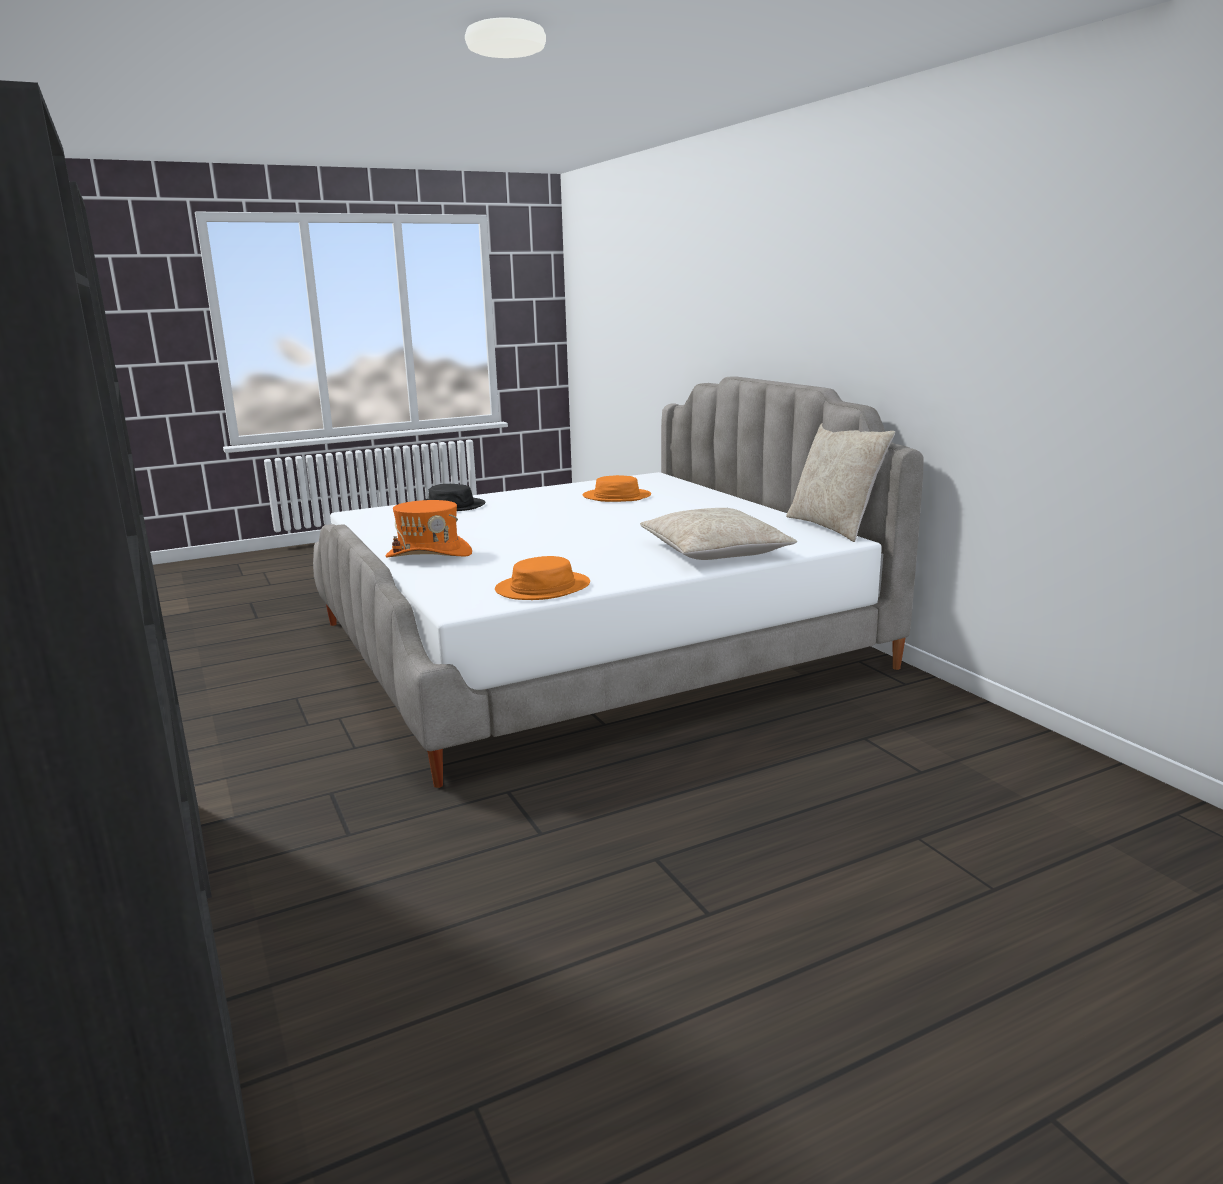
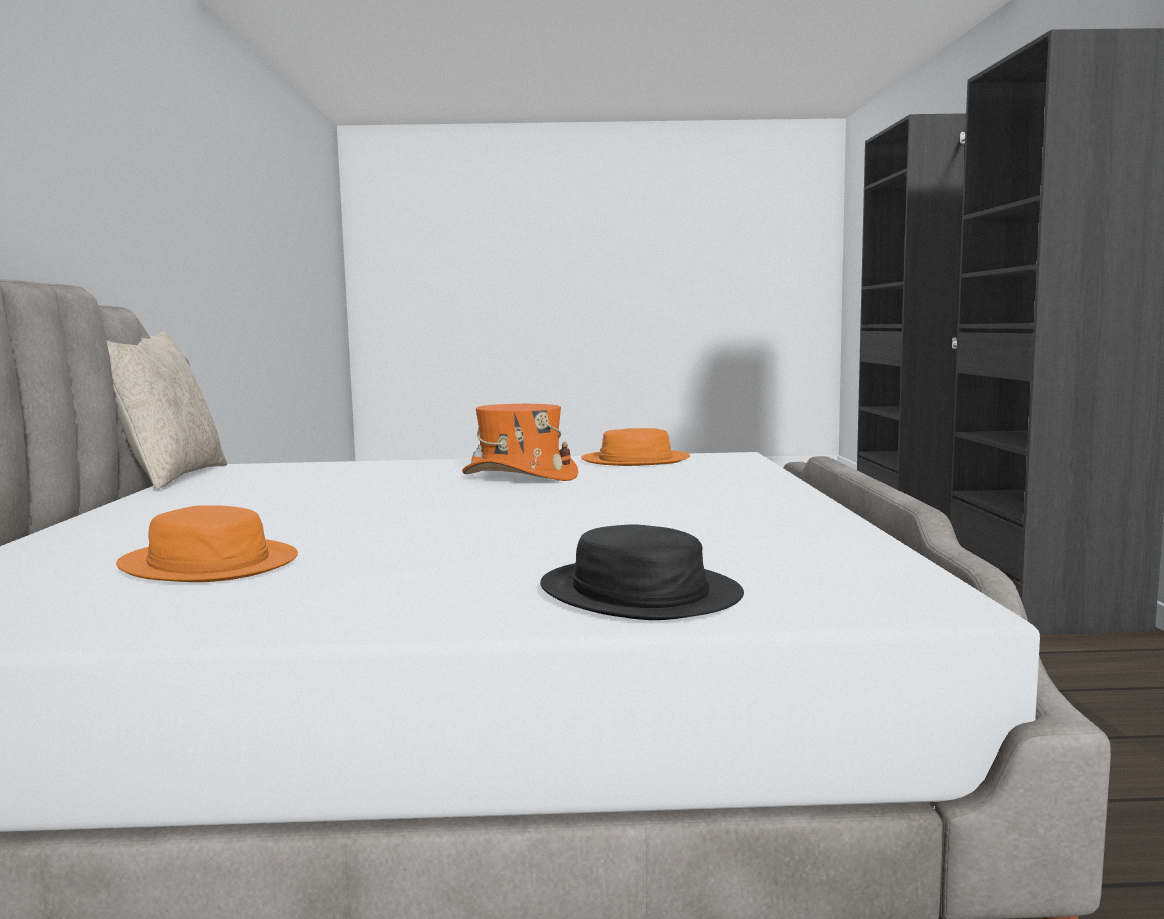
camera: 155 degrees left, 10 degrees down
orange hat [386,500,472,558] -> orange hat moved to [462,404,578,481]
beige pillow [640,508,797,560] -> none

